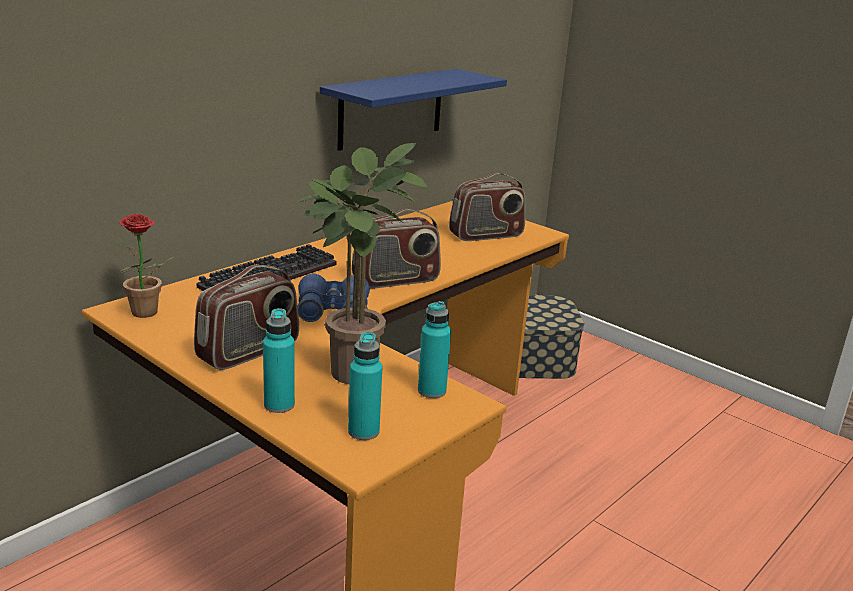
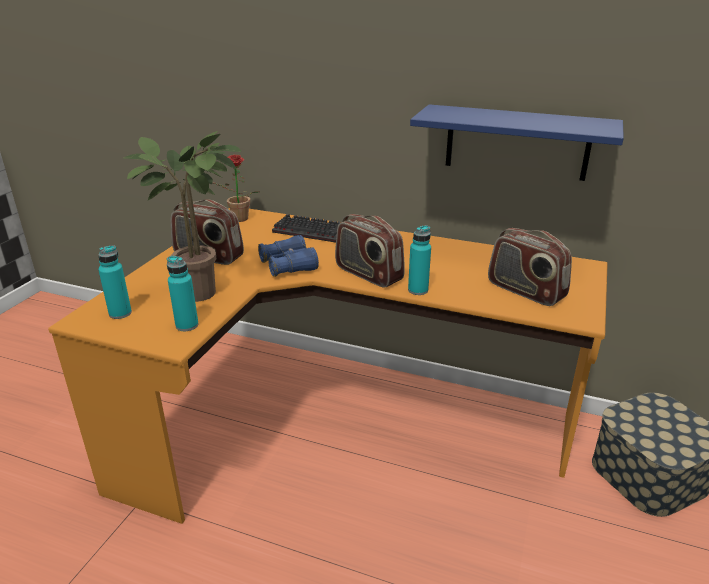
camera: 70 degrees right, 5 degrees up
turquoise bottle [263,308,295,413] -> turquoise bottle moved to [408,225,431,295]

